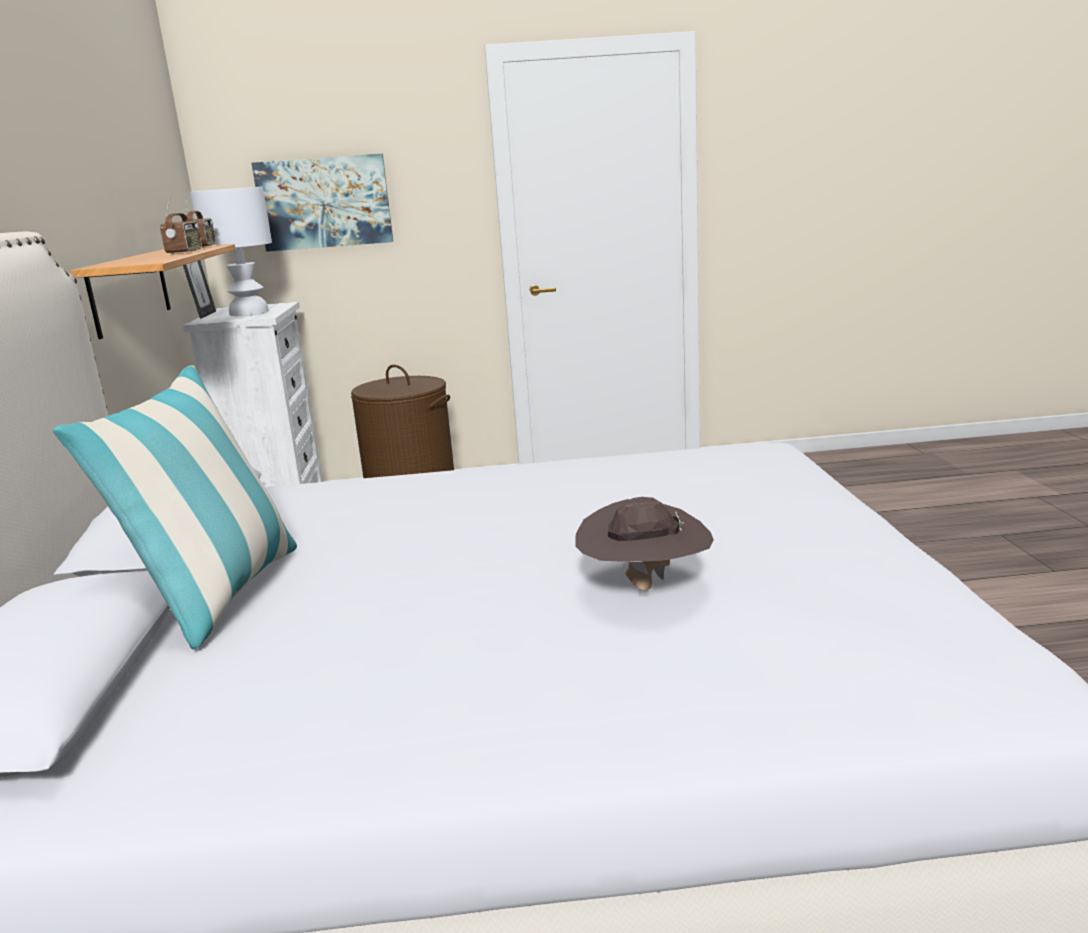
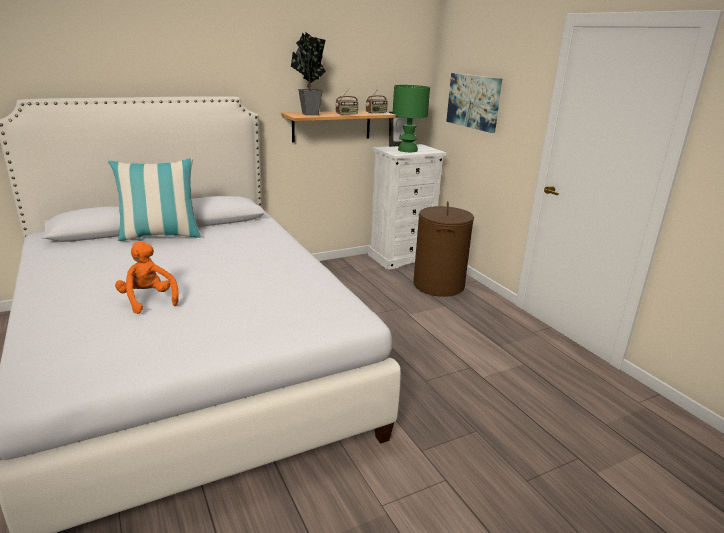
camera: 65 degrees right, 5 degrees up
white table lamp [190,187,272,316] -> green table lamp [393,85,430,152]
brown hat [576,497,714,591] -> orange plush toy [115,241,179,314]
none -> potted plant [291,32,326,115]

